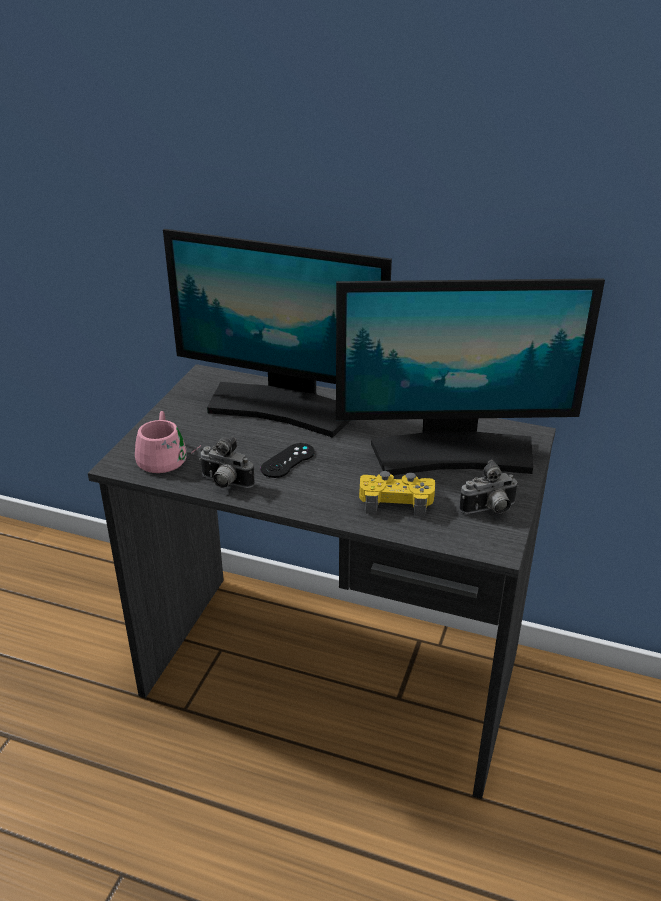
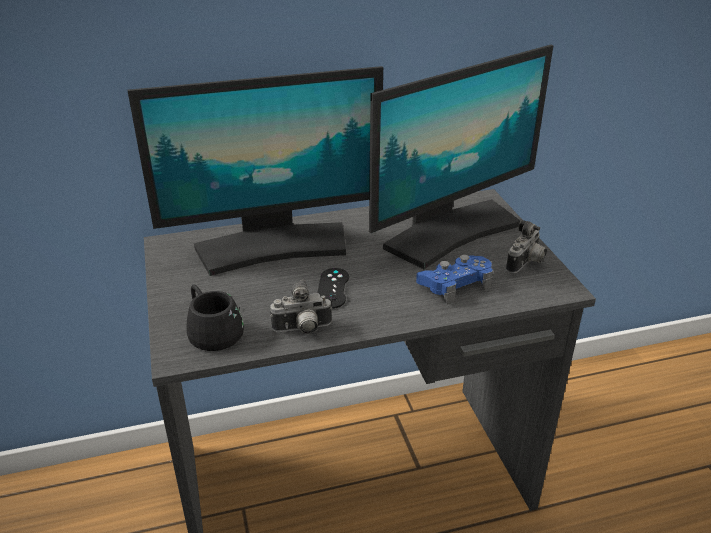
camera: 35 degrees left, 0 degrees up
pink mug [135,411,201,473] -> black mug [186,285,244,351]
yellow game controller [359,471,435,517] -> blue game controller [416,255,493,304]

